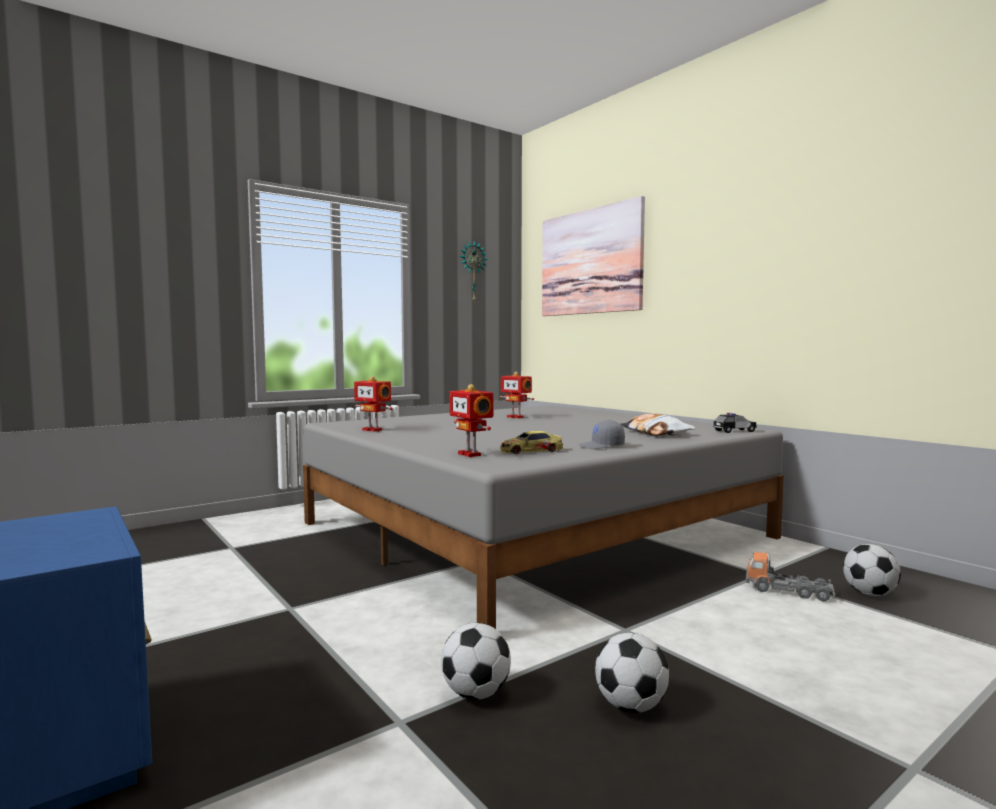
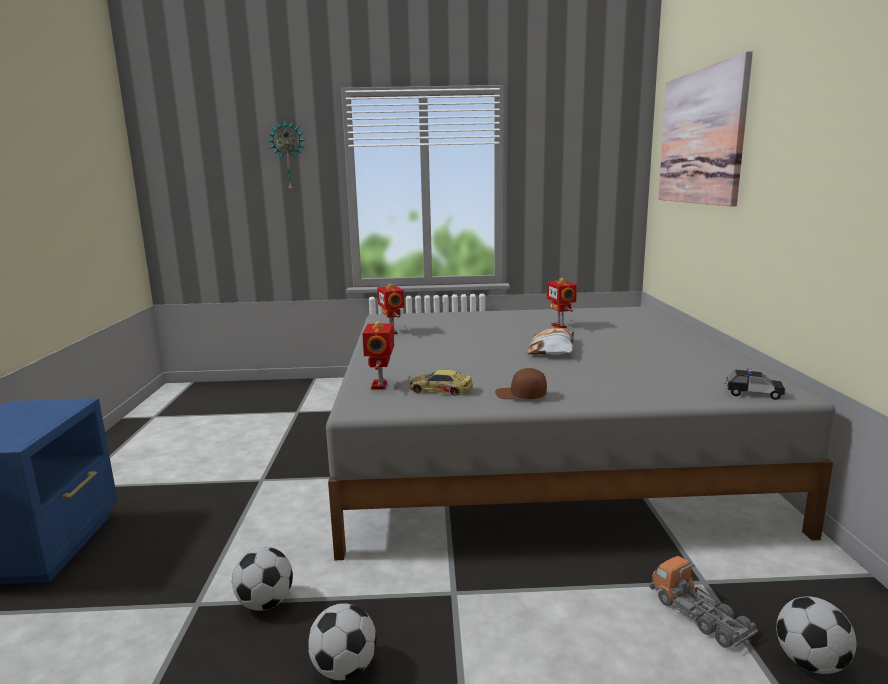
camera: 35 degrees right, 10 degrees up
wall clock [460,241,488,302] -> wall clock moved to [268,121,305,191]
grey cap [578,420,625,449] -> brown cap [495,368,547,399]
pillow [621,413,696,436] -> pillow moved to [527,328,574,355]

